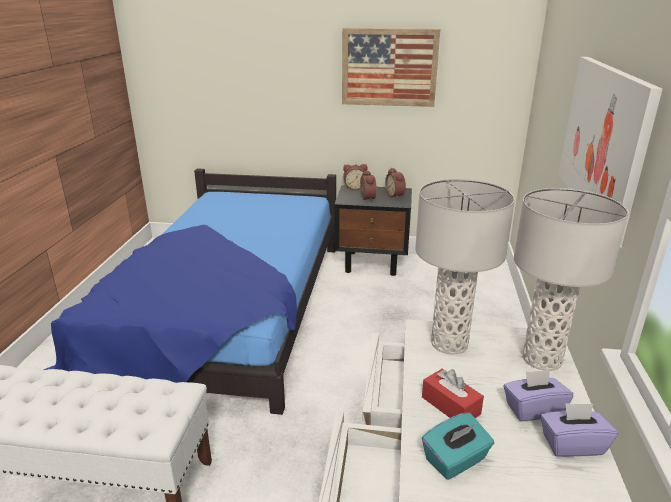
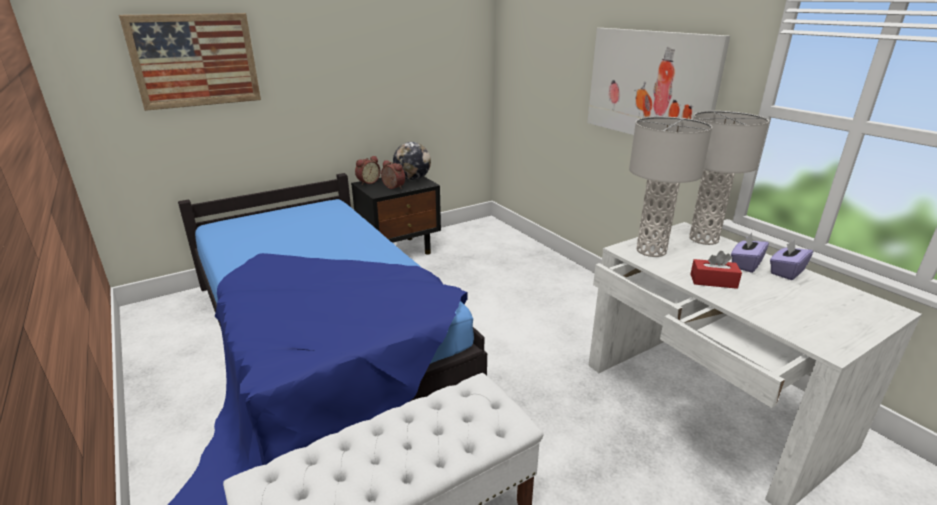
camera: 40 degrees left, 0 degrees up
picture [342,28,440,107] -> picture moved to [119,13,261,111]
alarm clock [385,168,406,199] -> globe [393,142,431,180]
turquoise tissue box [422,412,494,480] -> none

